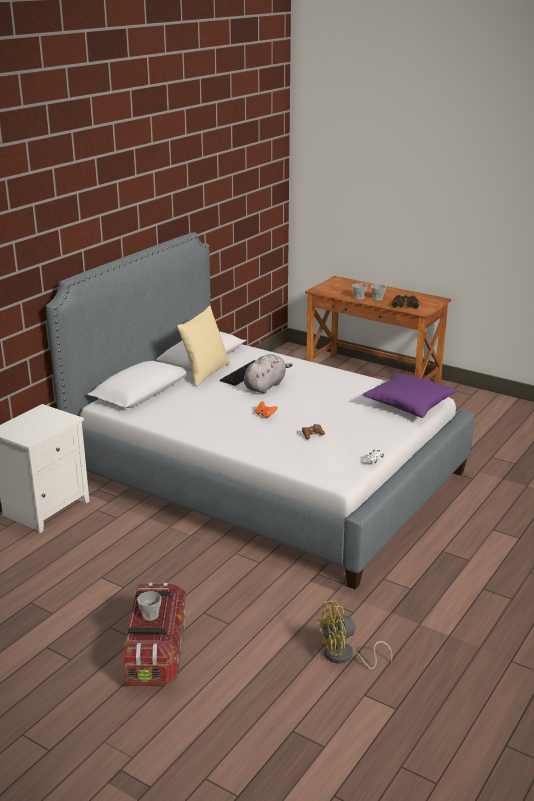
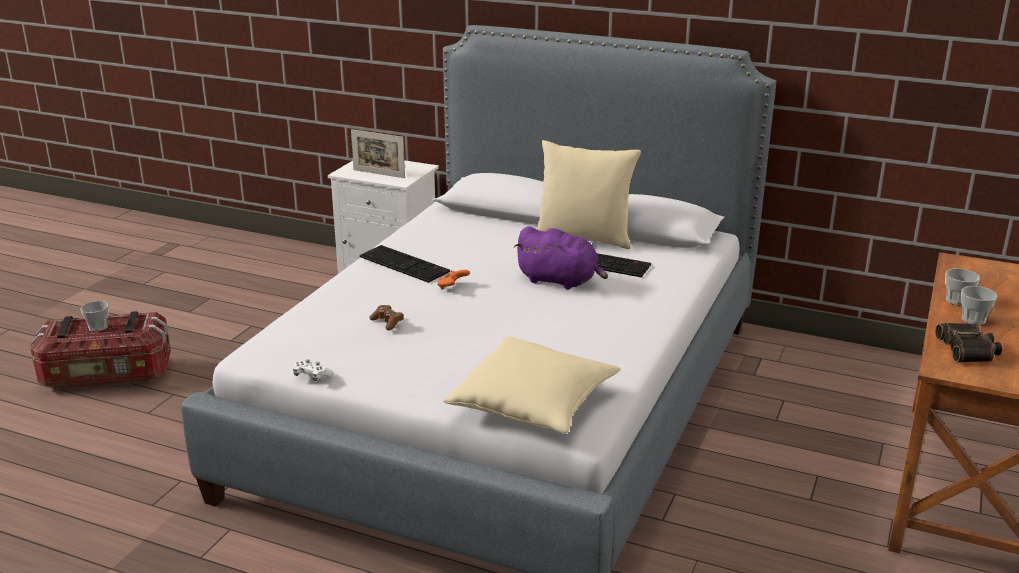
camera: 80 degrees right, 0 degrees up
grey plush toy [244,354,293,394] -> purple plush toy [514,226,608,290]
yellow fan [317,601,393,669] -> none
purple pillow [362,373,457,418] -> beige pillow [443,336,620,434]
none -> picture frame [351,129,405,178]
none -> keyboard [359,245,450,283]

